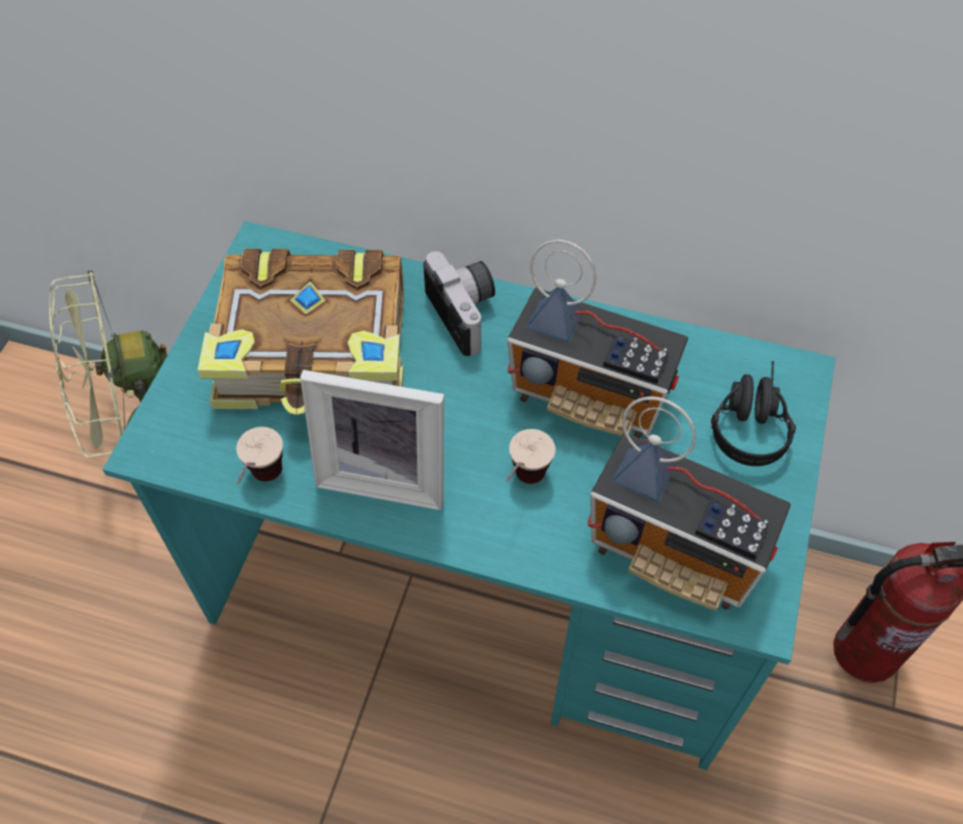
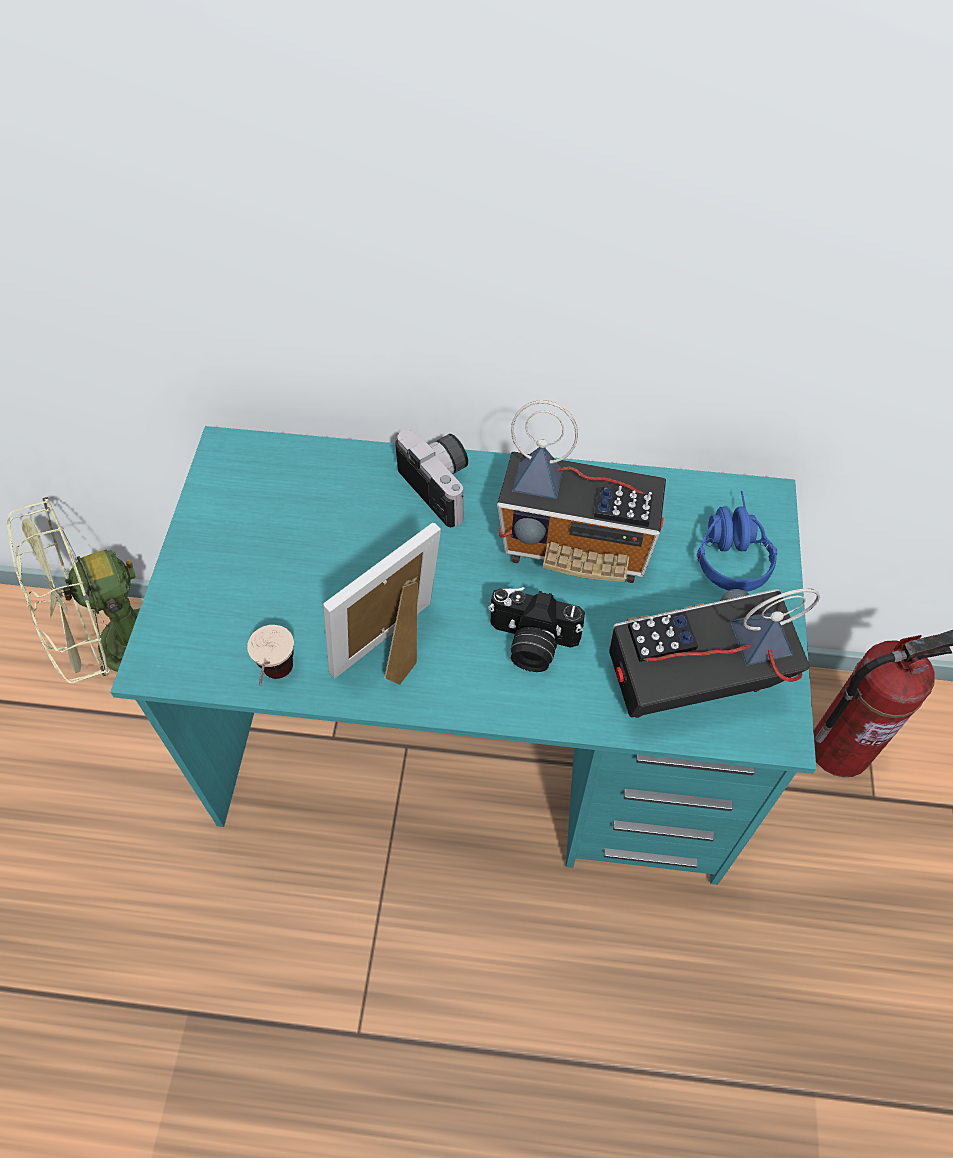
camera: 10 degrees left, 0 degrees up
book [198,249,404,415] -> none
picture frame [300,370,444,510] -> picture frame turned 135 degrees clockwise [323,523,441,685]
cup [506,429,556,484] -> camera [488,587,585,672]
radio [588,396,791,610] -> radio turned 150 degrees clockwise [609,588,820,718]
black headphones [711,361,796,466] -> blue headphones [697,491,778,592]

